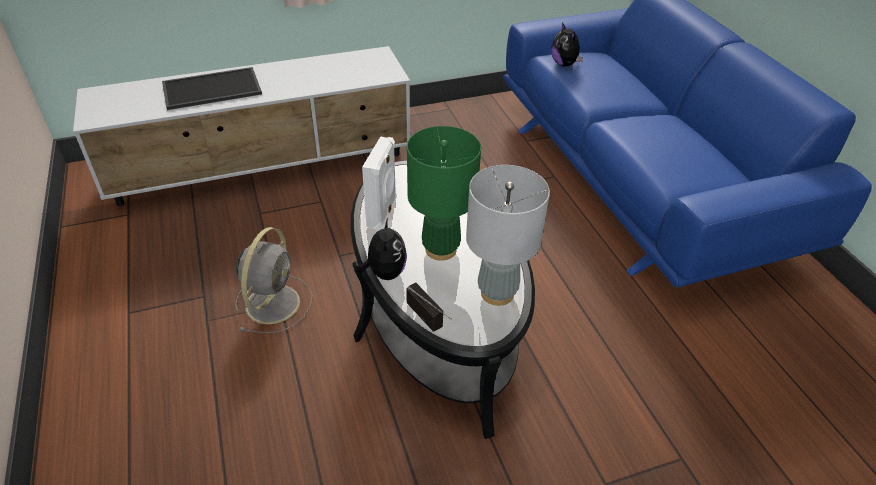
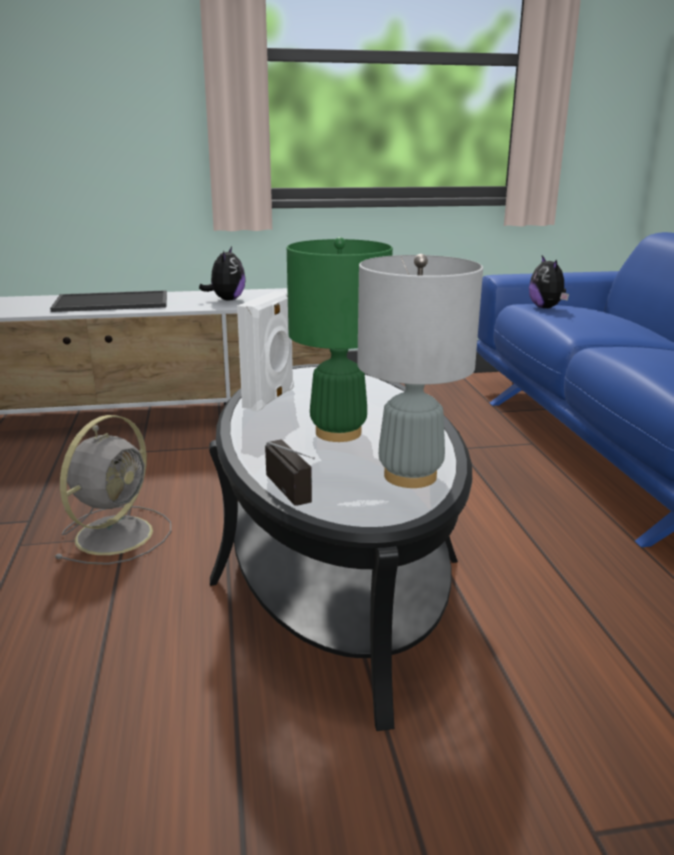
camera: 10 degrees right, 20 degrees down
plush toy [355,218,407,280] -> plush toy moved to [199,247,246,300]

